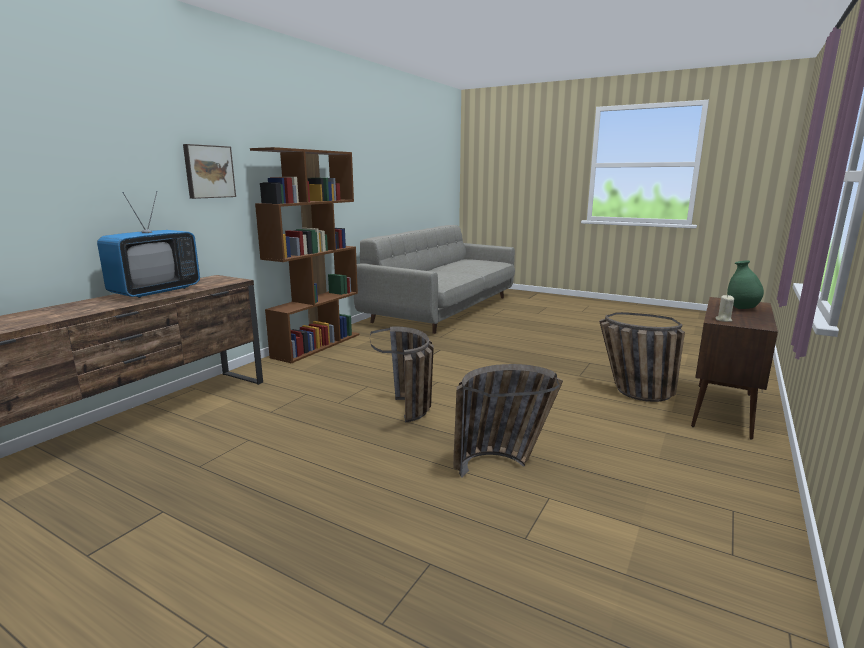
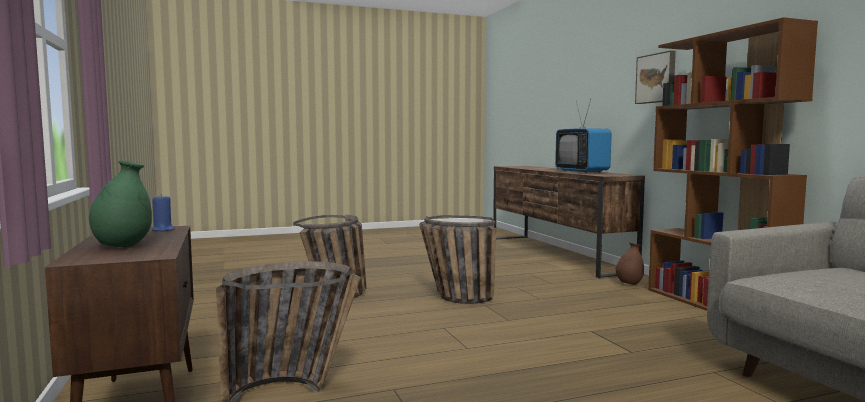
camera: 130 degrees right, 10 degrees down
beige candle [715,295,734,322] -> blue candle [152,194,174,231]
none -> brown vase [616,243,644,285]

